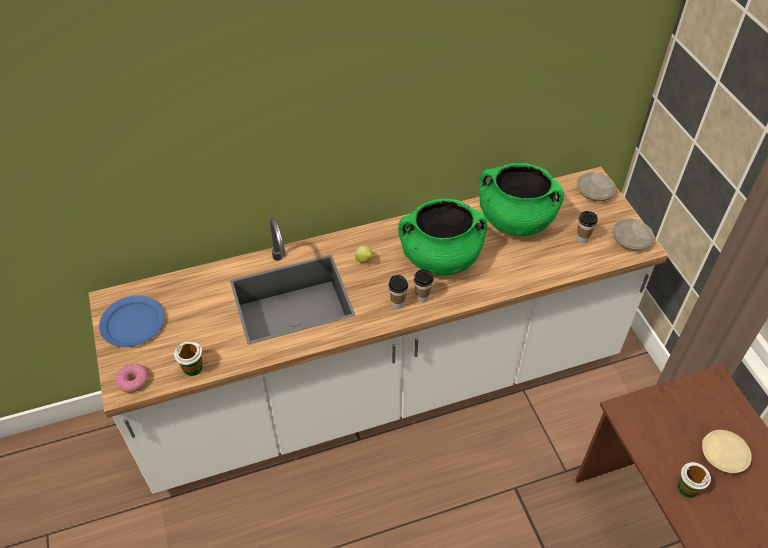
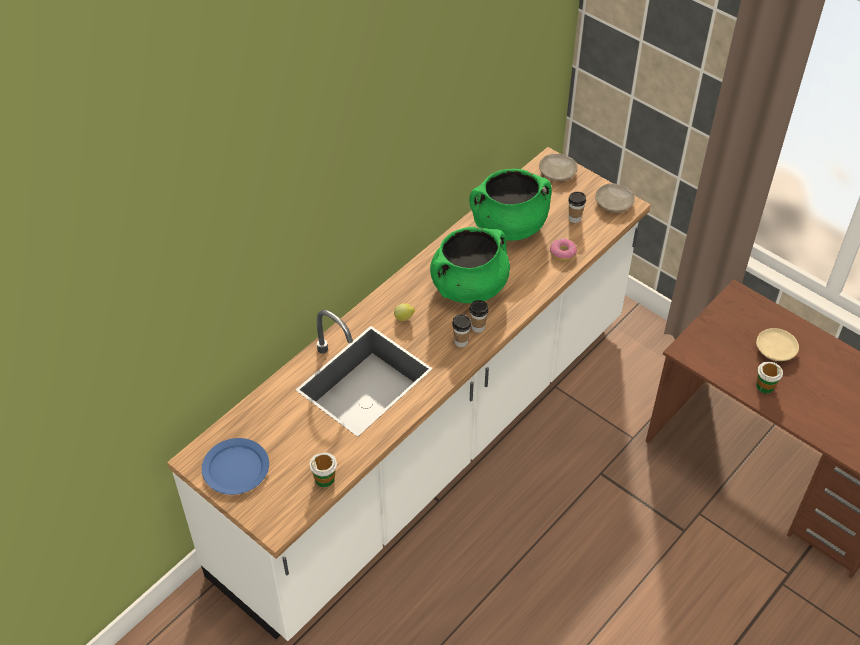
camera: 30 degrees left, 0 degrees up
donut [116,364,148,393] -> donut moved to [550,238,577,261]

